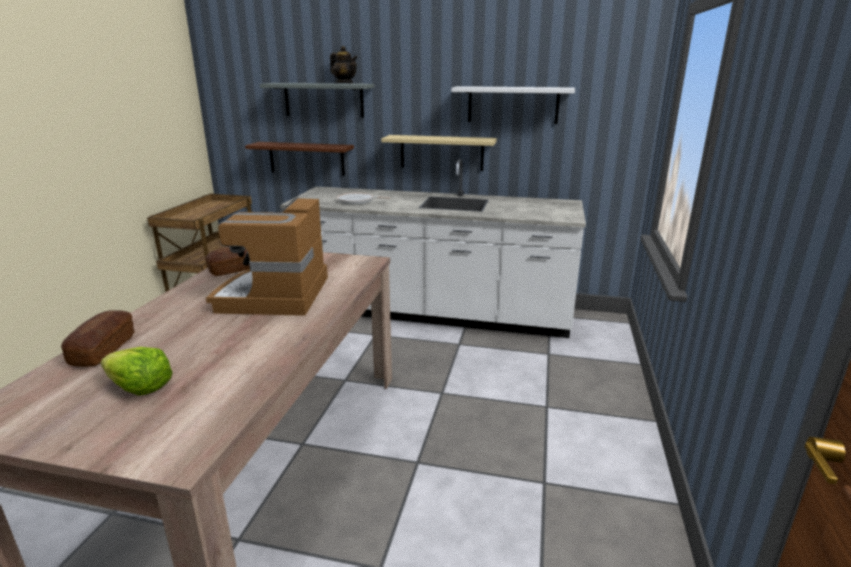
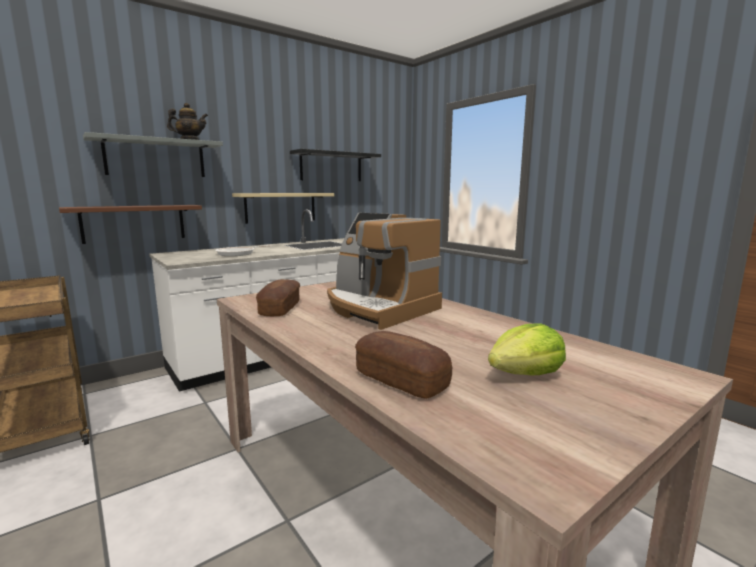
camera: 50 degrees left, 10 degrees down
white shelf [451,86,575,124] -> black shelf [290,149,381,181]

